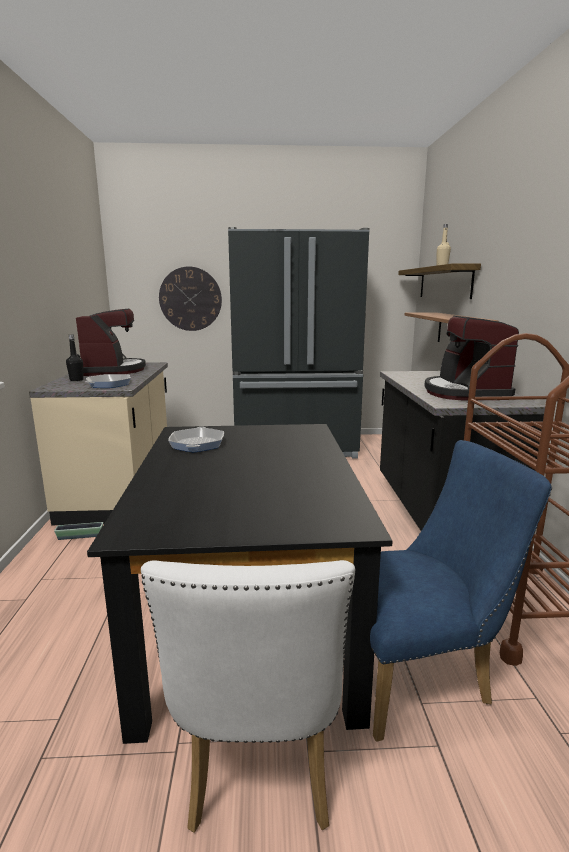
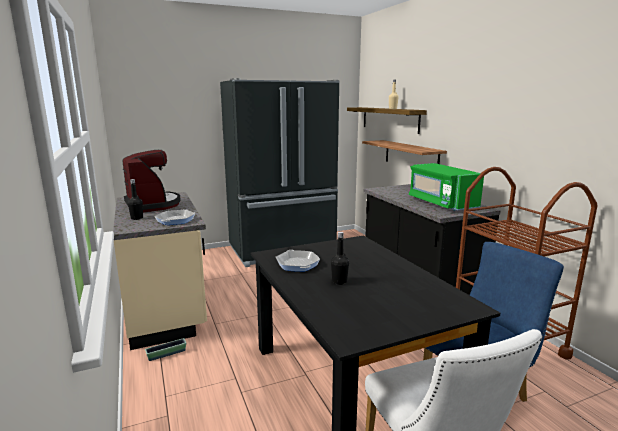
camera: 20 degrees left, 0 degrees up
wall clock [159,267,222,331] -> none
coffee machine [424,316,519,400] -> green microwave [409,163,484,211]
none -> black bottle [331,232,349,285]

